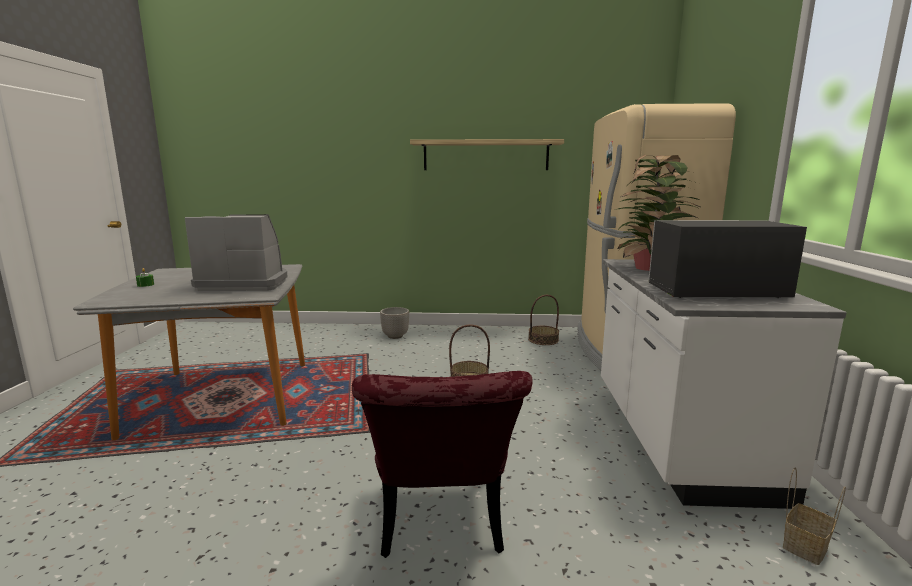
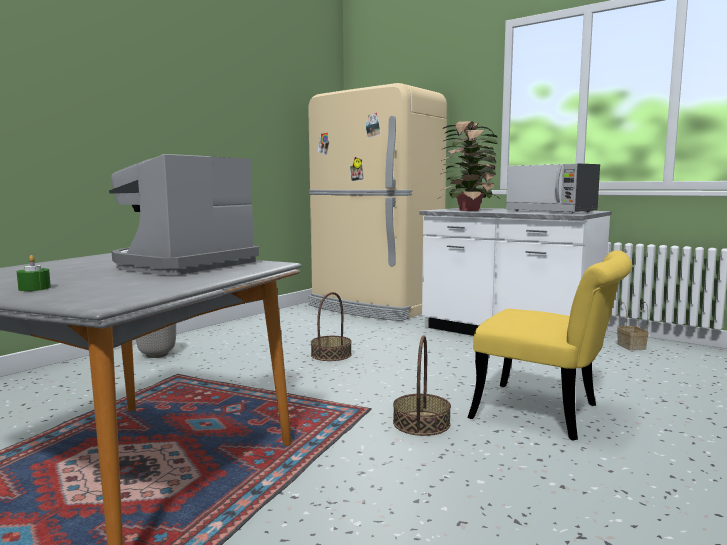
camera: 55 degrees left, 5 degrees down
red chair [352,371,533,558] -> yellow chair [468,251,632,441]
shelf [410,139,564,170] -> none
basket [528,295,559,345] -> basket moved to [393,335,451,436]
microwave [648,220,807,298] -> microwave turned 75 degrees counterclockwise [506,163,600,213]

